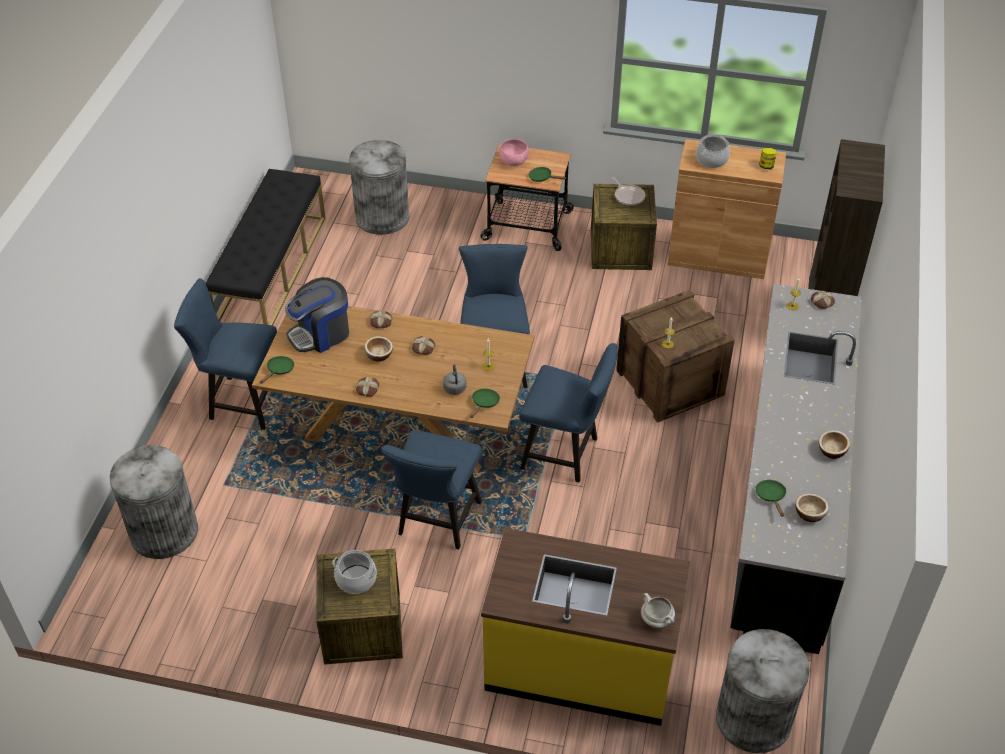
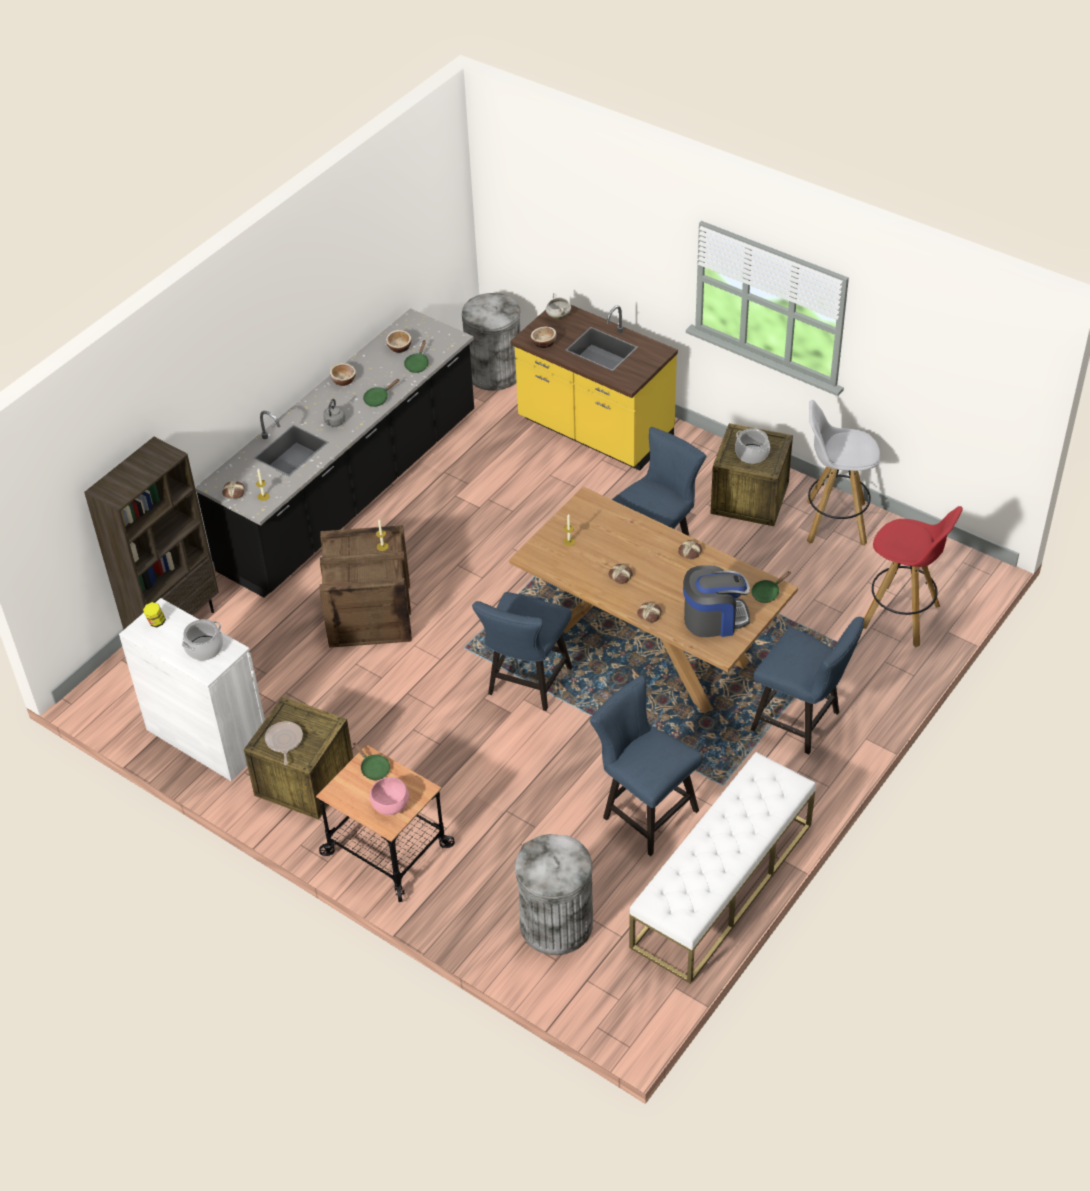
camera: 155 degrees left, 0 degrees up
grey trash can [110,445,198,559] -> red stool [863,506,963,647]
black bench [206,169,325,326] -> white bench [629,752,816,984]
bowl [365,336,393,362] -> bowl moved to [531,326,556,348]
grey kettle [443,364,466,395] -> grey kettle moved to [323,398,346,427]
green frying pan [470,389,500,418] -> green frying pan moved to [363,379,400,407]
blue chair [519,343,618,483] -> blue chair moved to [590,675,703,856]
brown cabinet [668,139,786,279] -> white cabinet [119,598,265,781]
none -> white stool [806,400,881,546]

